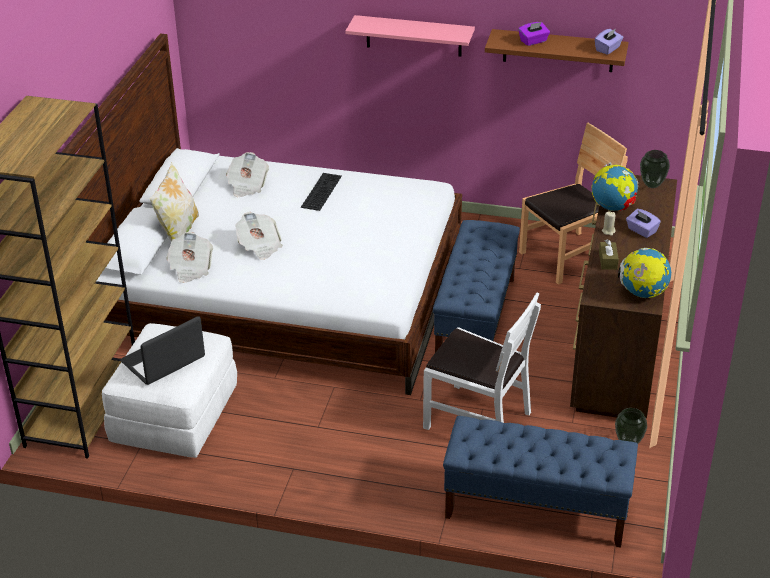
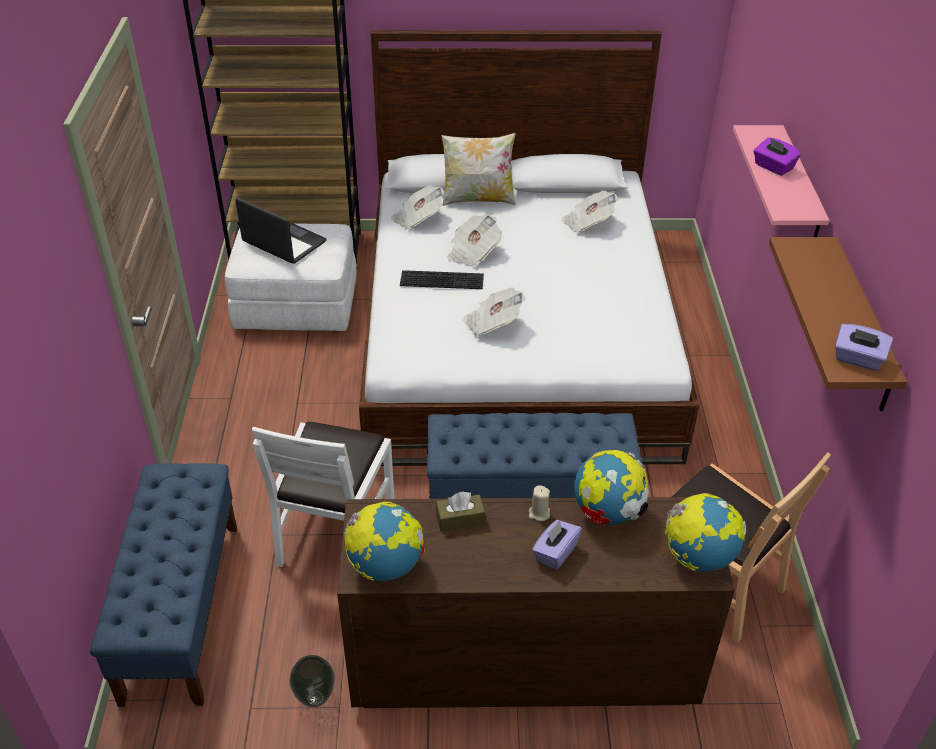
camera: 75 degrees right, 5 degrees up
keyboard [301,173,342,211] -> keyboard moved to [400,270,484,289]
purple tissue box [518,22,550,46] -> purple tissue box moved to [754,137,801,176]
vase [640,150,670,188] -> globe [666,493,746,572]
none -> newspaper [463,287,525,336]

